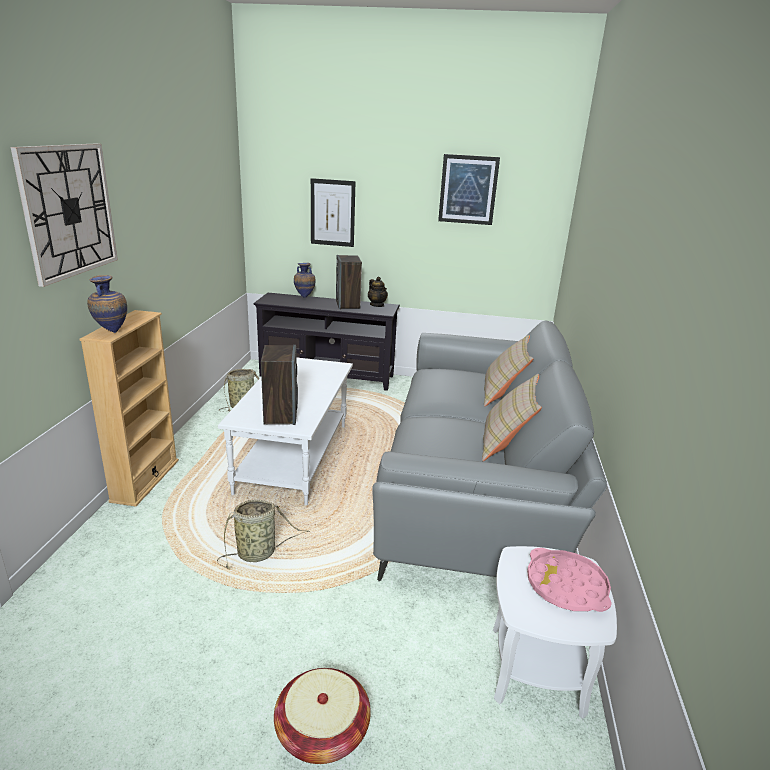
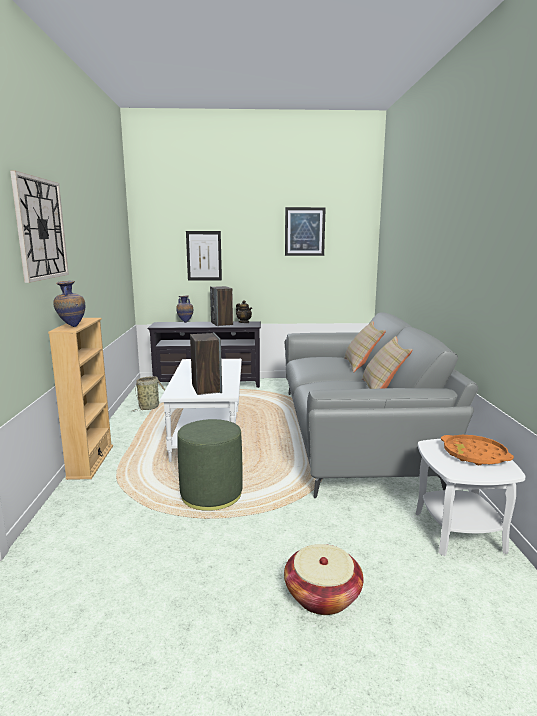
camera: 10 degrees left, 10 degrees down
basket [217,500,309,569] -> green ottoman [177,419,243,511]
pink tray [527,548,612,612] -> orange tray [441,435,514,465]

